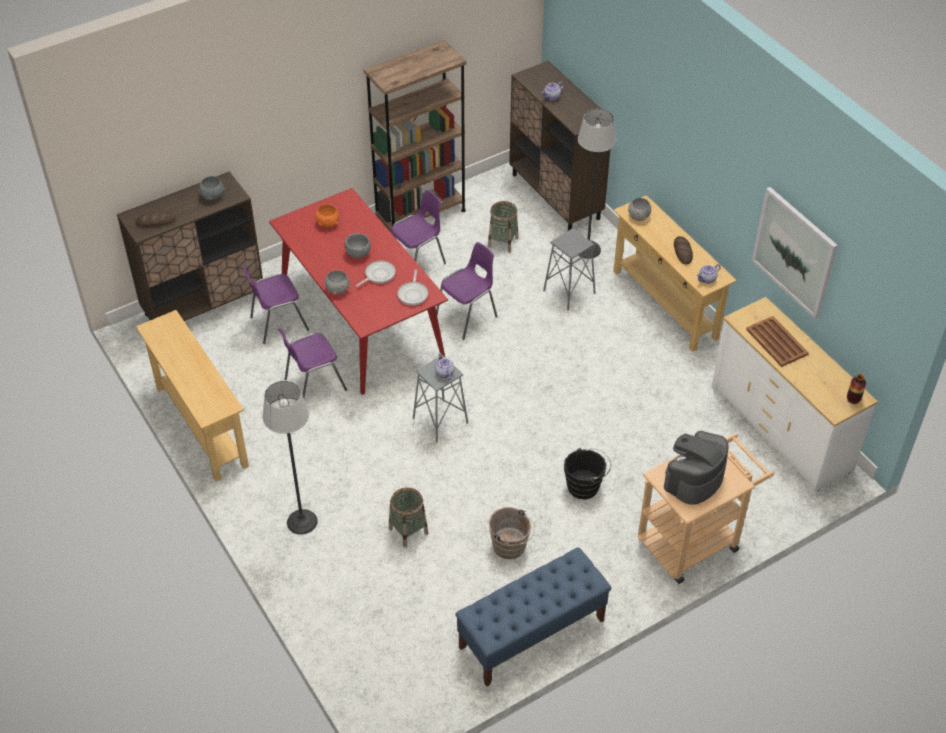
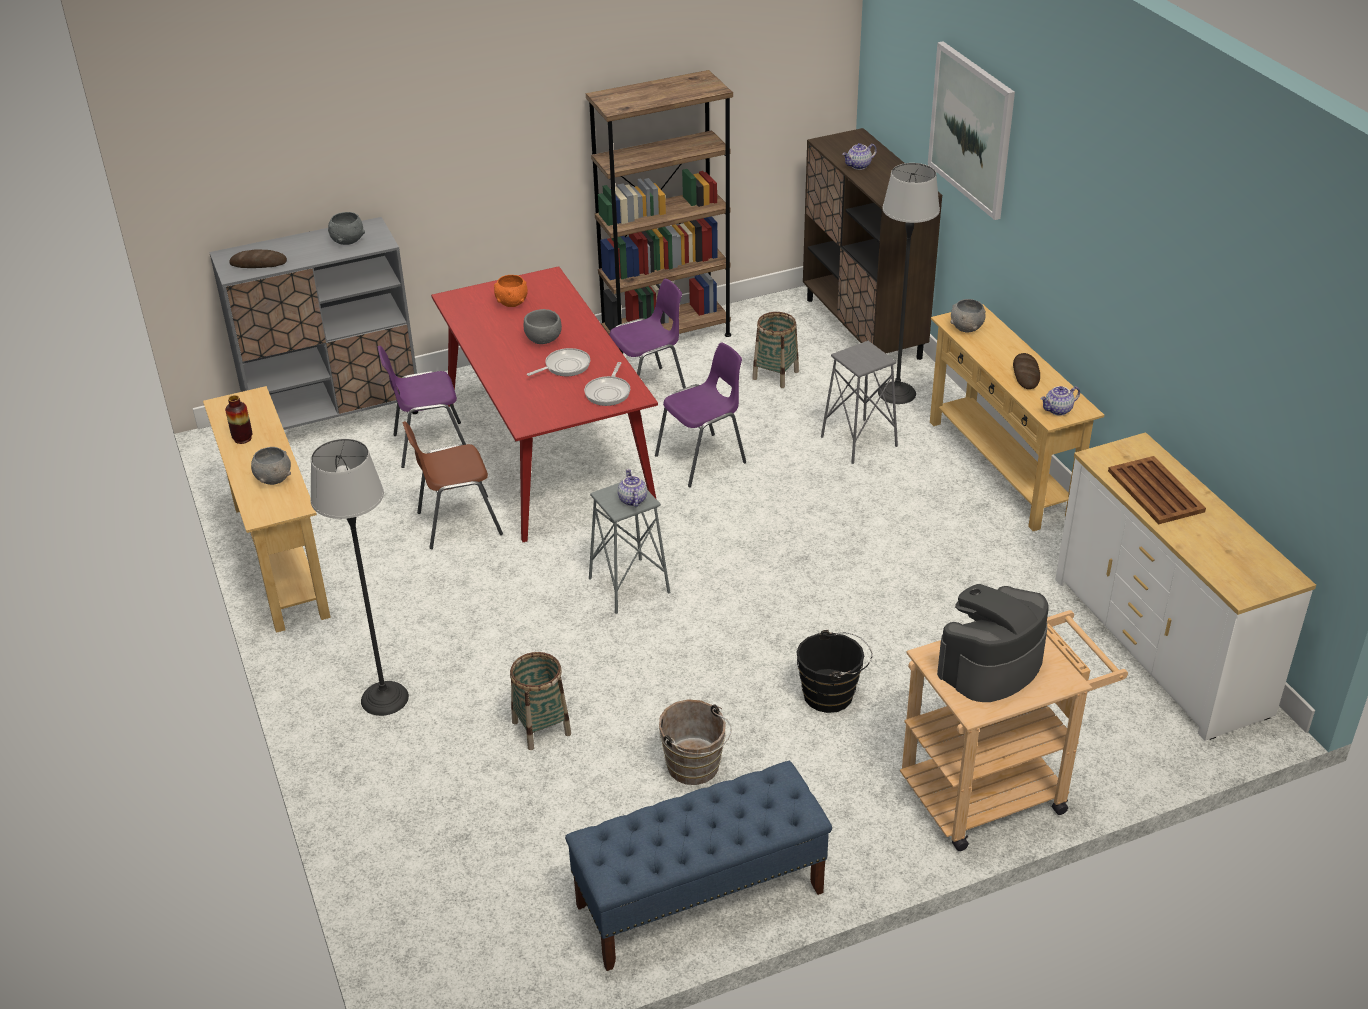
camera: 10 degrees right, 10 degrees down
brown cabinet [117,171,263,321] -> grey cabinet [209,217,418,430]
purple chair [278,328,347,398] -> brown chair [402,421,503,549]
grey bowl [324,270,350,294] -> grey bowl moved to [251,447,291,485]
picture [752,187,838,319] -> picture moved to [928,41,1015,220]
vase [847,374,866,404] -> vase moved to [225,395,252,444]

